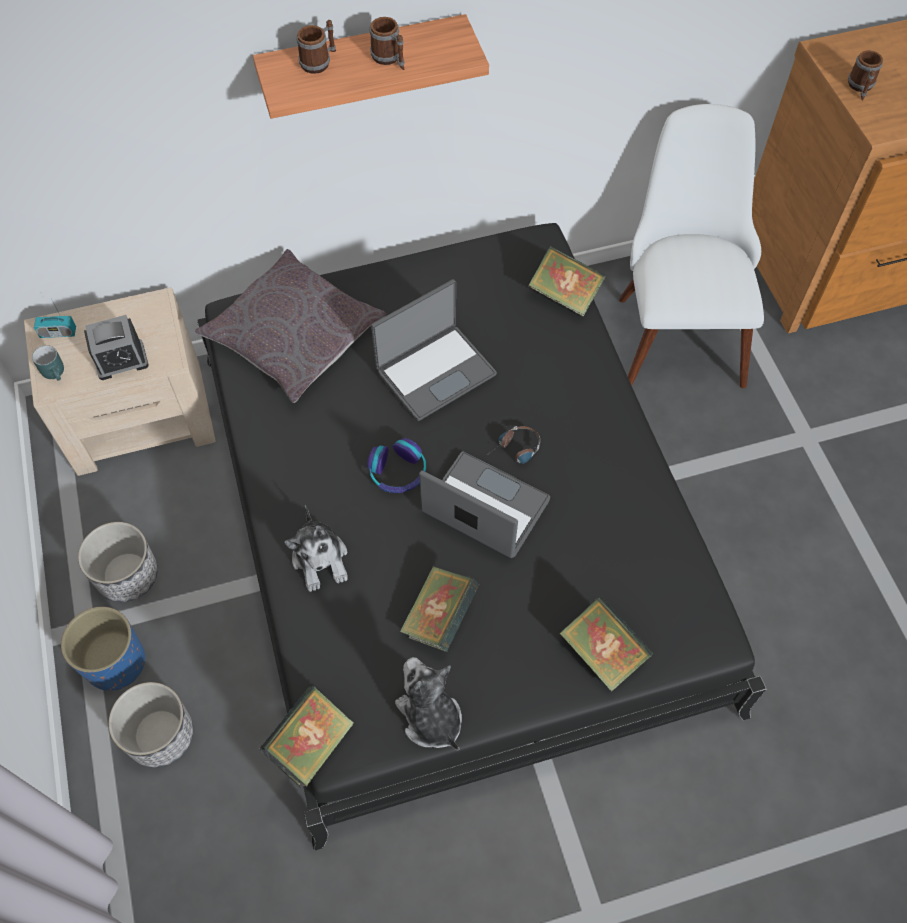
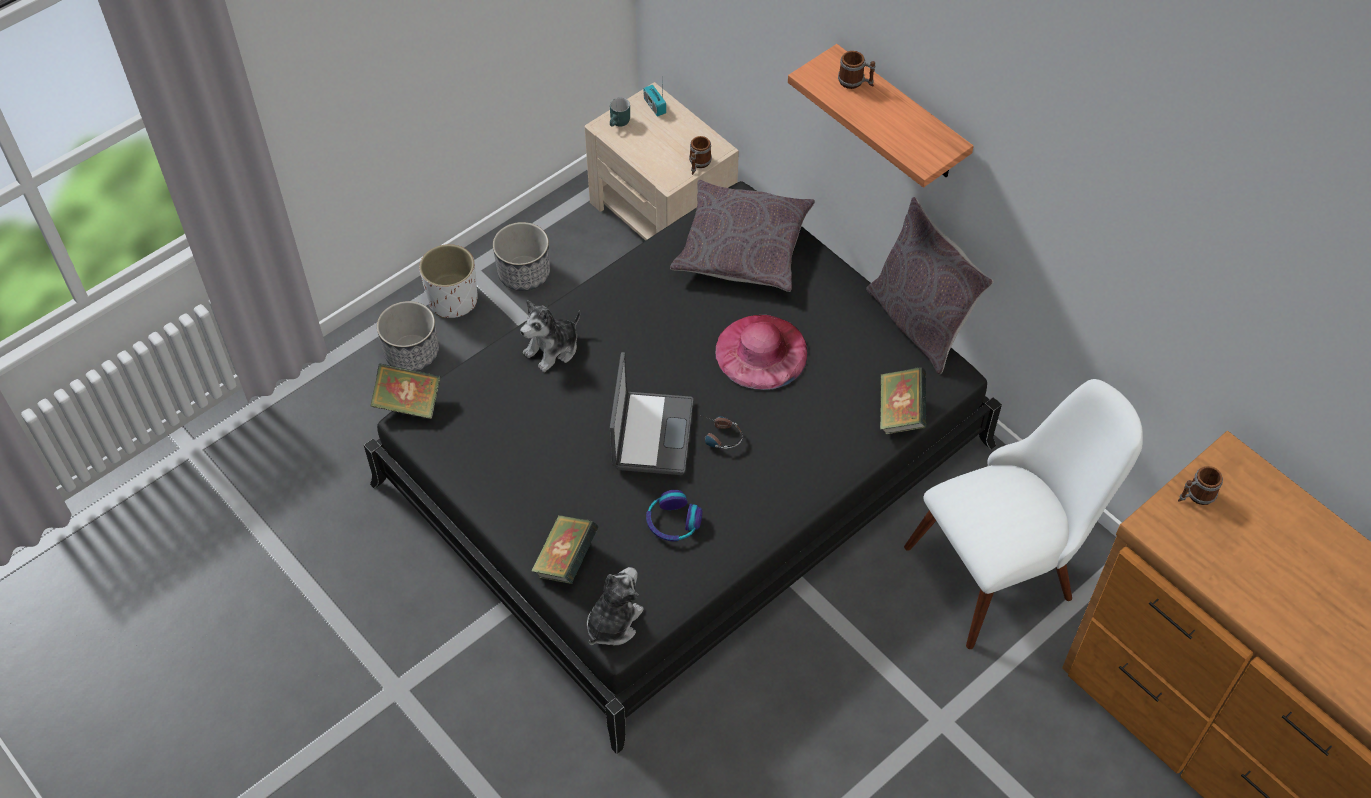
camera: 65 degrees right, 5 degrees down
blue planter [61,607,145,691] -> white planter [419,244,478,318]
alarm clock [84,315,149,380] -> none
headphones [367,438,426,493] -> headphones moved to [646,490,702,542]
mug [370,17,405,70] -> mug moved to [689,136,712,175]
laptop [371,279,497,421] -> pink hat [715,315,807,390]
plush toy [395,657,462,750] -> plush toy moved to [587,567,644,645]
book [400,567,480,652] -> none
none -> grey pillow [866,197,994,374]

